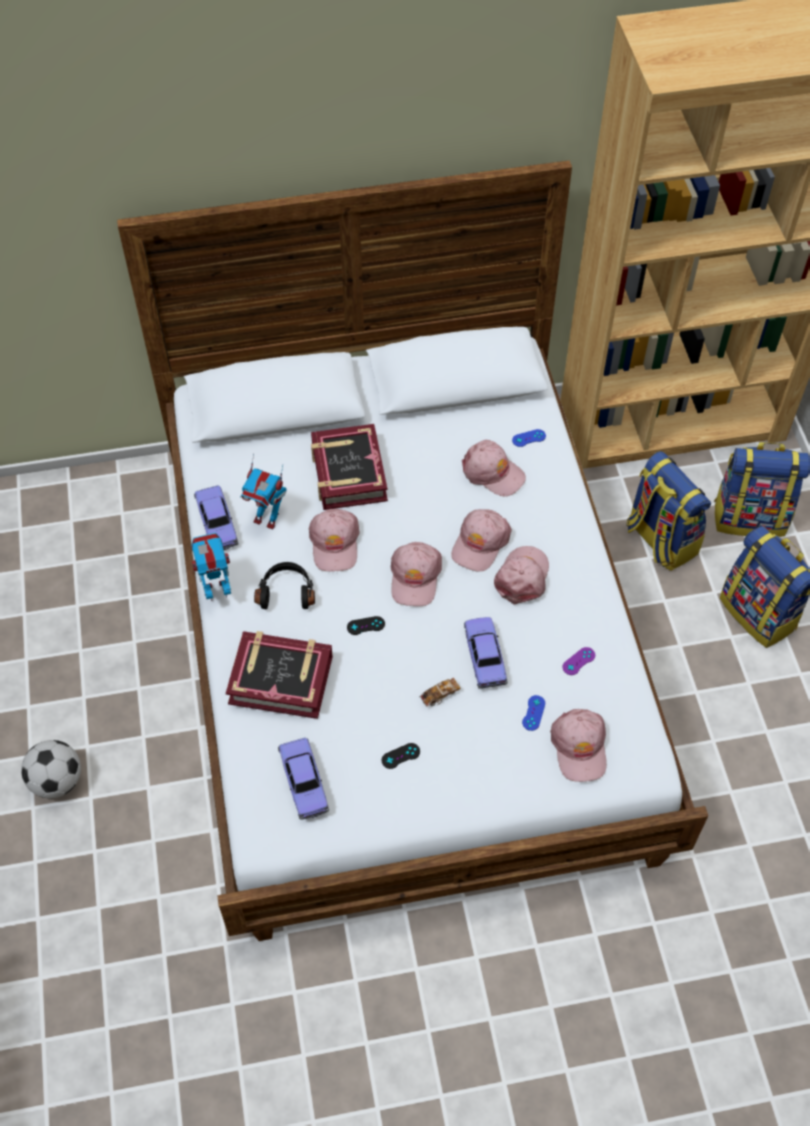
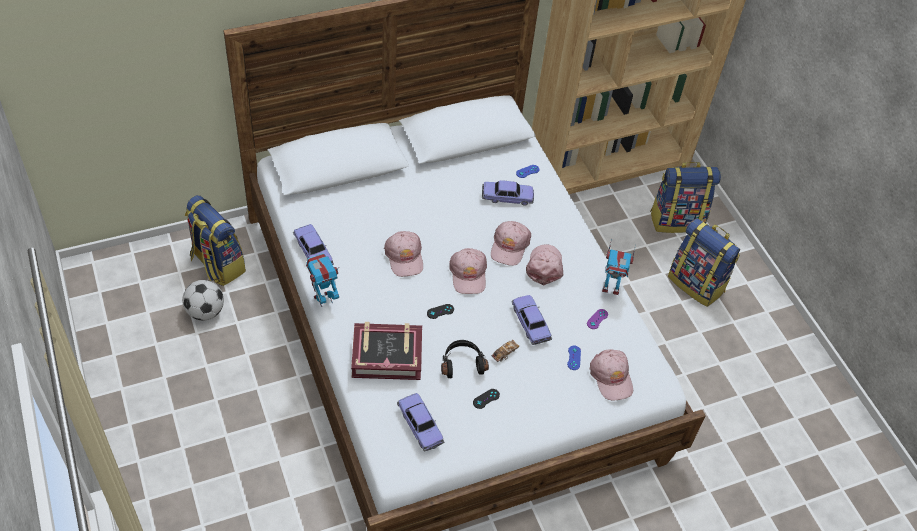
camera: 15 degrees left, 5 degrees down
football [21,740,81,798] -> football moved to [182,280,224,320]
toy robot [240,454,287,529] -> toy robot moved to [602,239,636,295]
black headphones [254,562,315,609] -> black headphones moved to [441,340,489,378]
book [311,424,388,510] -> none
pink cap [462,440,526,496] -> toy car [482,180,534,206]
backpack [626,451,711,571] -> backpack moved to [185,195,246,286]

